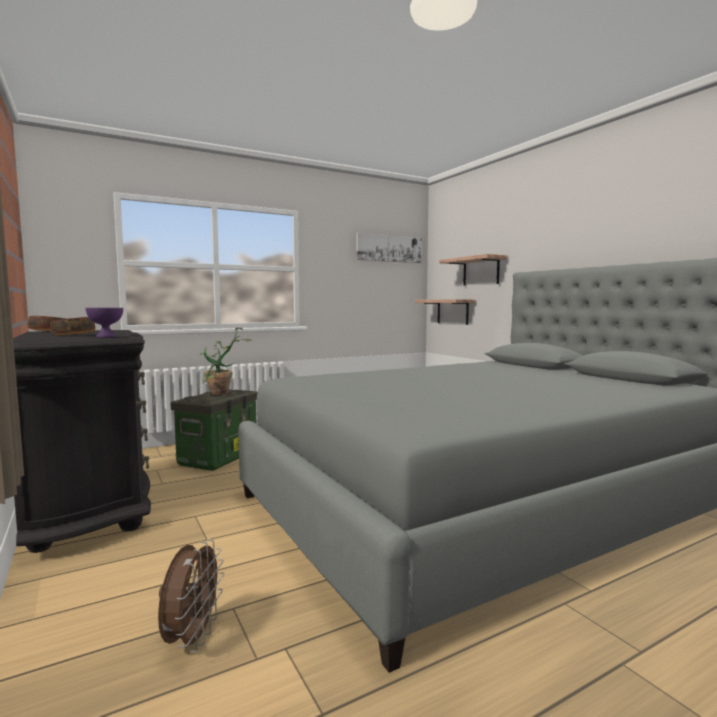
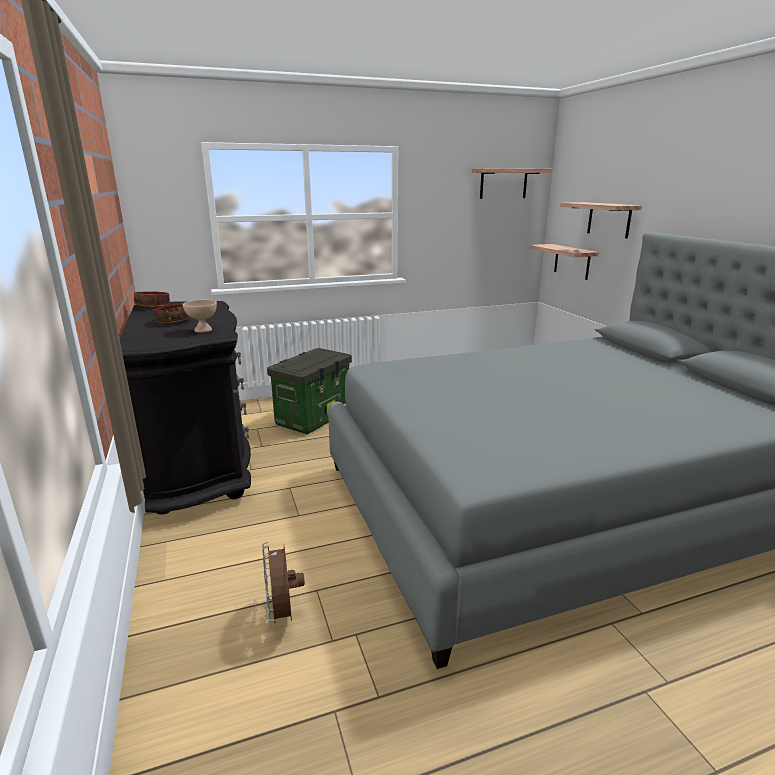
camera: 10 degrees right, 15 degrees up
purple bowl [85,308,123,338] -> beige bowl [183,300,217,333]
brown fan [158,539,224,652] -> brown fan turned 150 degrees clockwise [262,542,305,628]
potted plant [197,328,252,395] -> none
picture [356,233,422,263] -> shelf [472,168,552,199]

